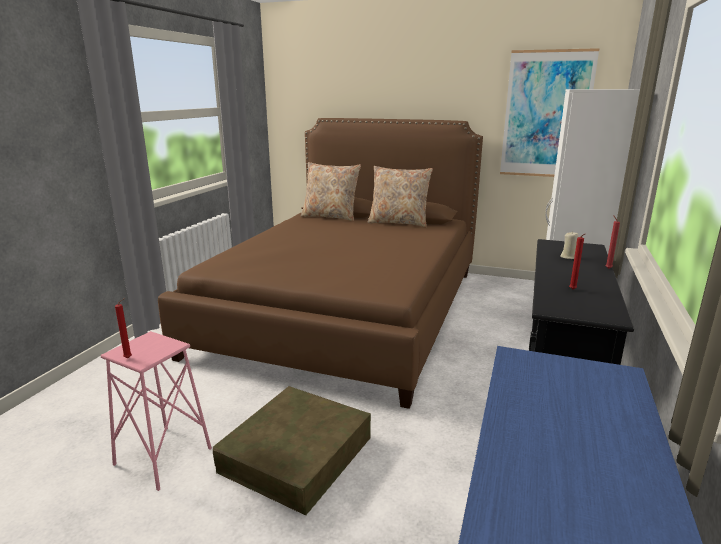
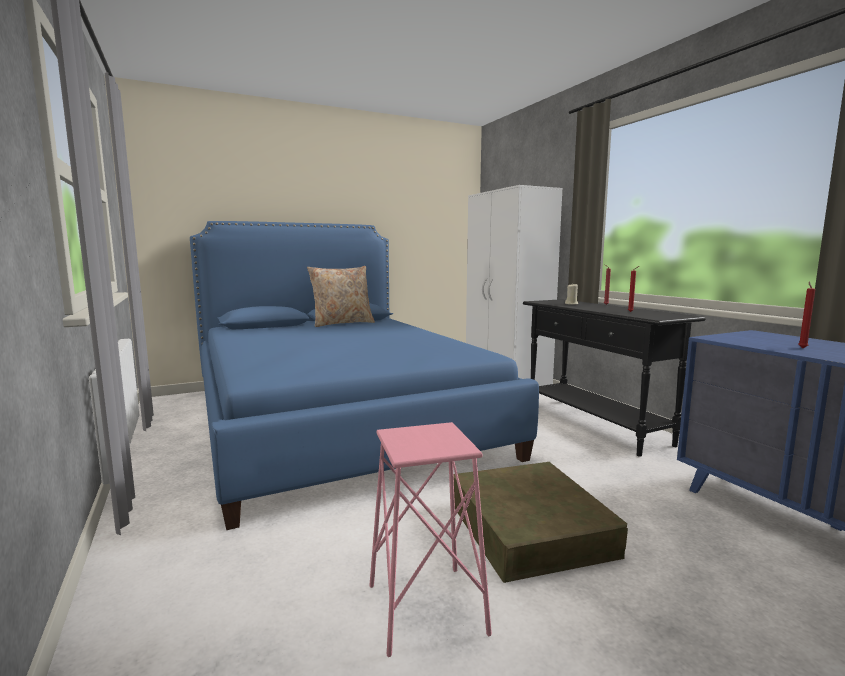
camera: 45 degrees left, 10 degrees down
red candle [115,298,132,358] -> red candle moved to [798,282,816,348]
brown bed [158,118,483,409] -> blue bed [190,221,539,530]
beige pillow [301,162,361,221] -> none
picture [500,48,600,177] -> none

